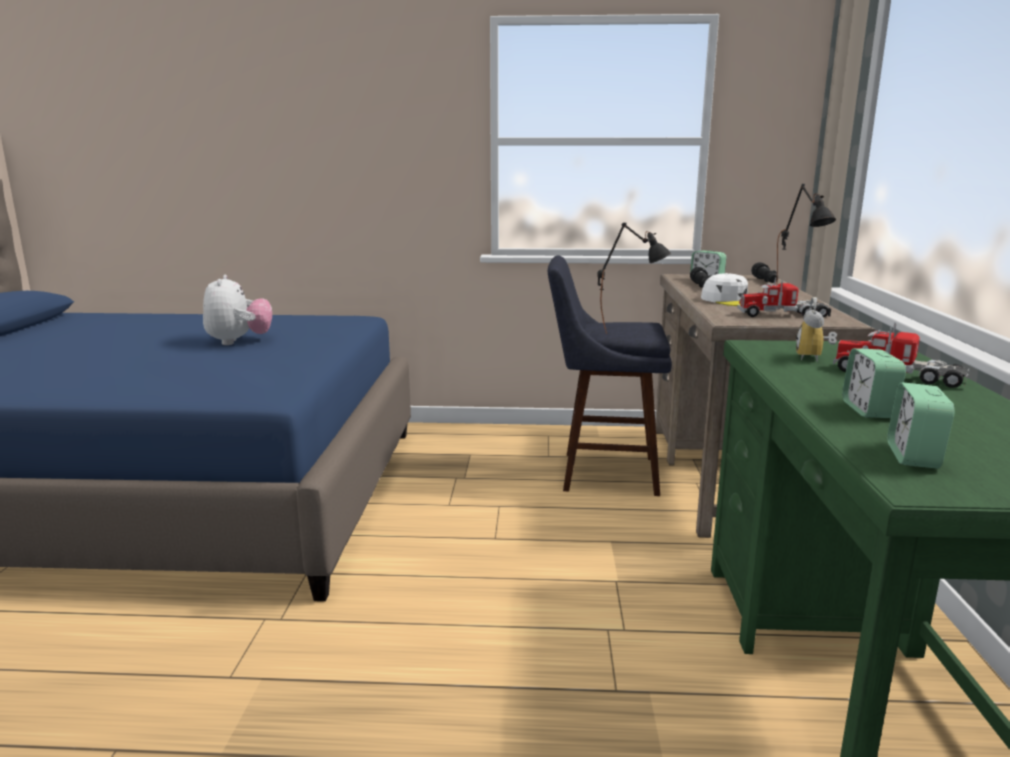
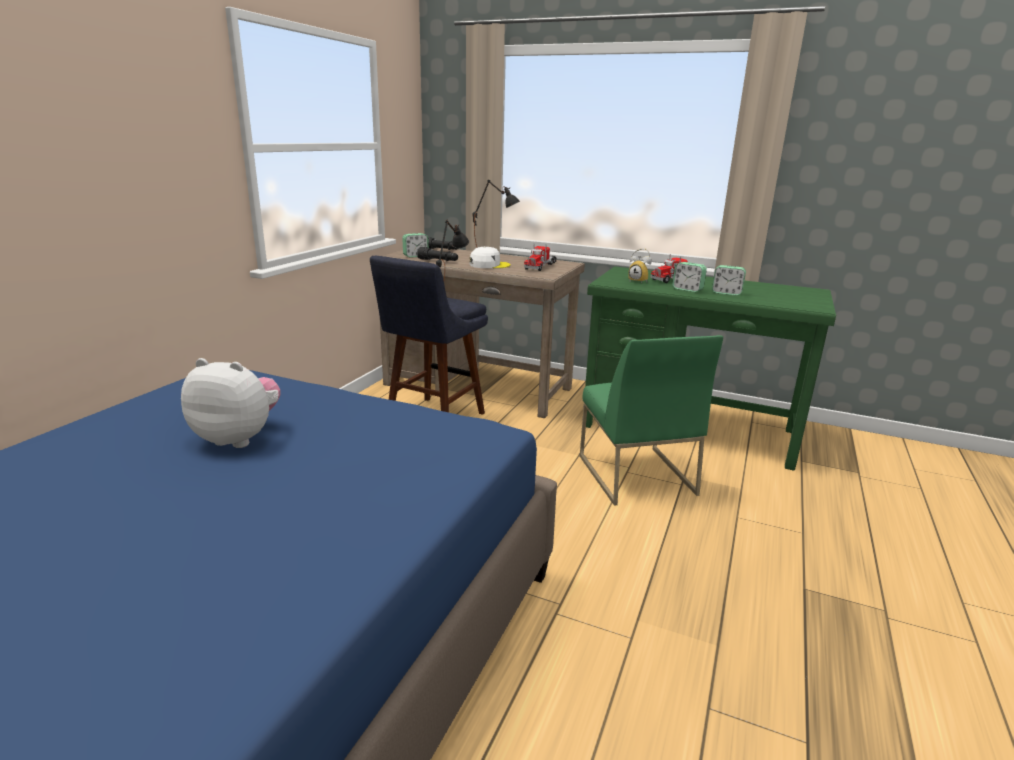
camera: 70 degrees left, 5 degrees up
alarm clock [887,382,955,469] -> alarm clock moved to [672,262,707,292]
none -> green chair [580,335,724,506]

